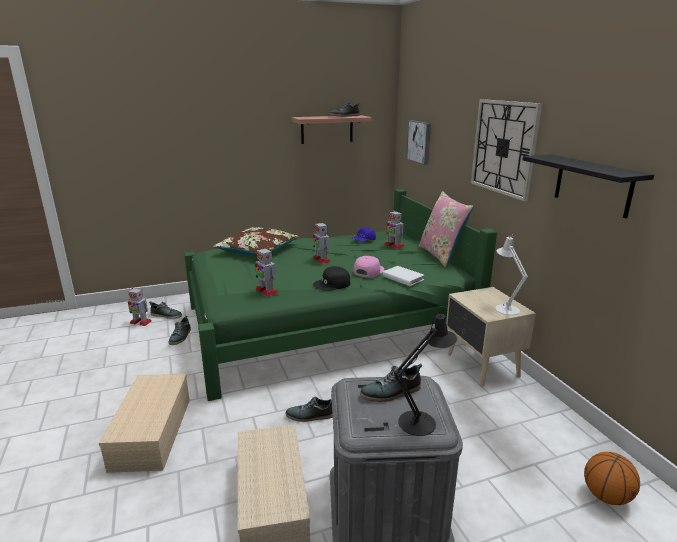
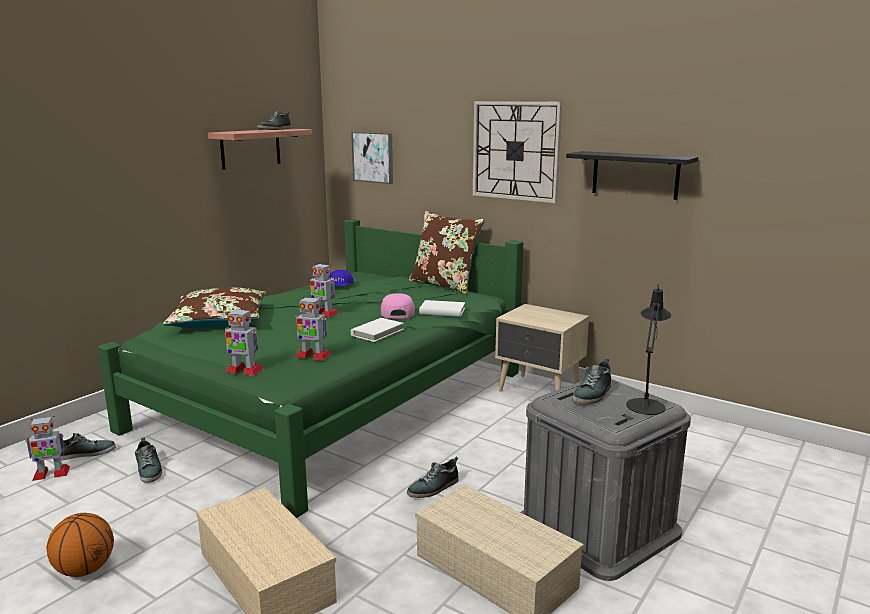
camera: 35 degrees left, 5 degrees down
black cap [313,266,350,291] -> white book [350,318,404,342]
toy robot [384,210,404,249] -> toy robot moved to [225,308,264,376]
pink pillow [419,191,474,267] -> brown pillow [408,211,485,294]
white table lamp [495,234,528,315] -> none
basketball [584,452,640,505] -> basketball moved to [46,513,114,577]

